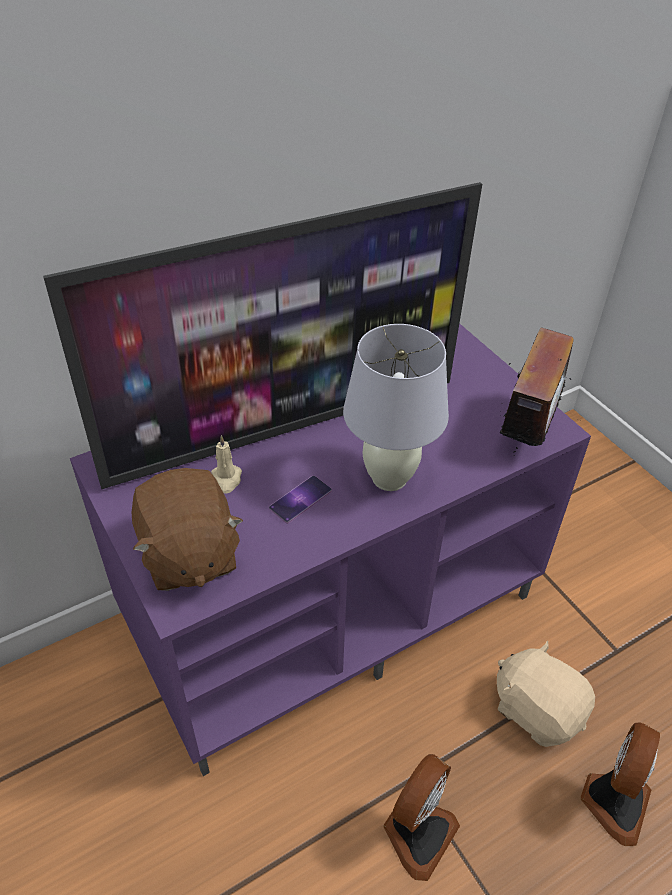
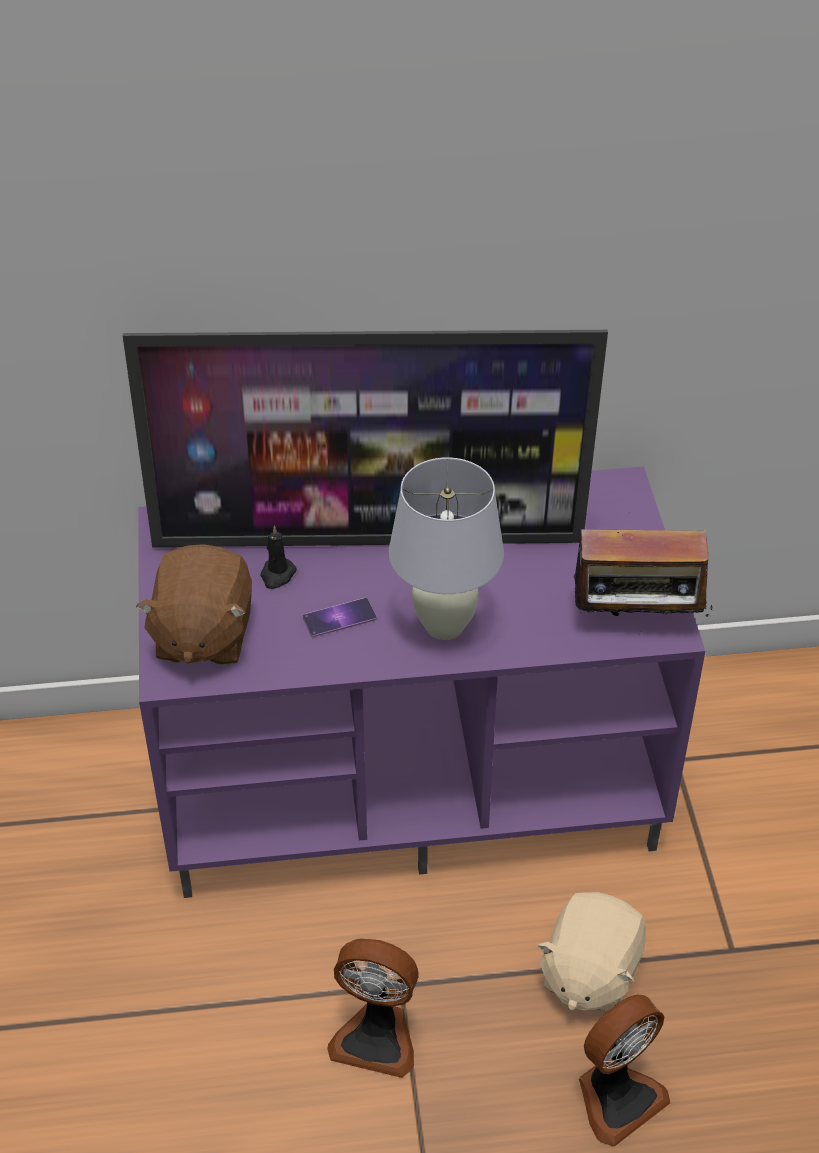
camera: 25 degrees right, 0 degrees up
beige candle [211,435,242,494] -> black candle [260,526,297,589]
fan [384,754,460,881] -> fan turned 45 degrees clockwise [327,938,419,1078]
beige plush toy [497,641,595,747] -> beige plush toy turned 135 degrees counterclockwise [537,892,646,1013]
radio [500,327,574,456] -> radio turned 45 degrees clockwise [567,529,713,640]

